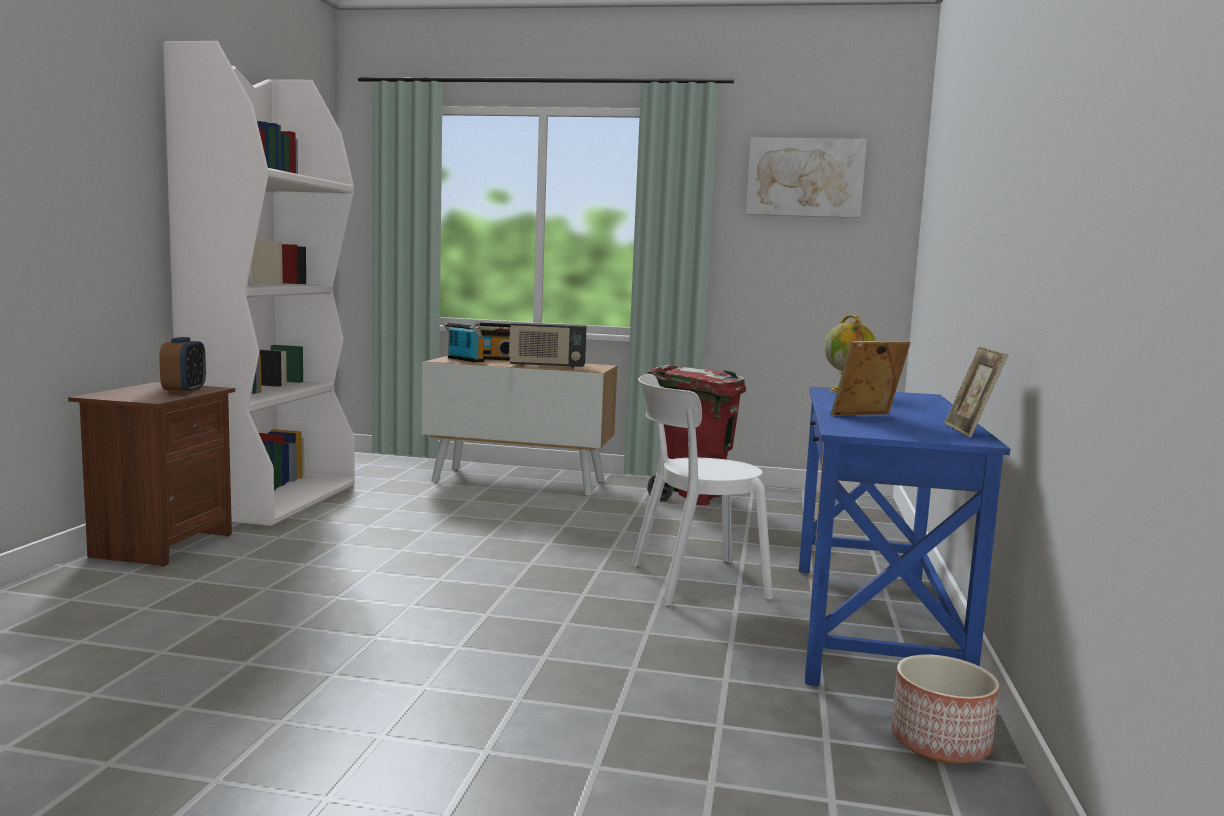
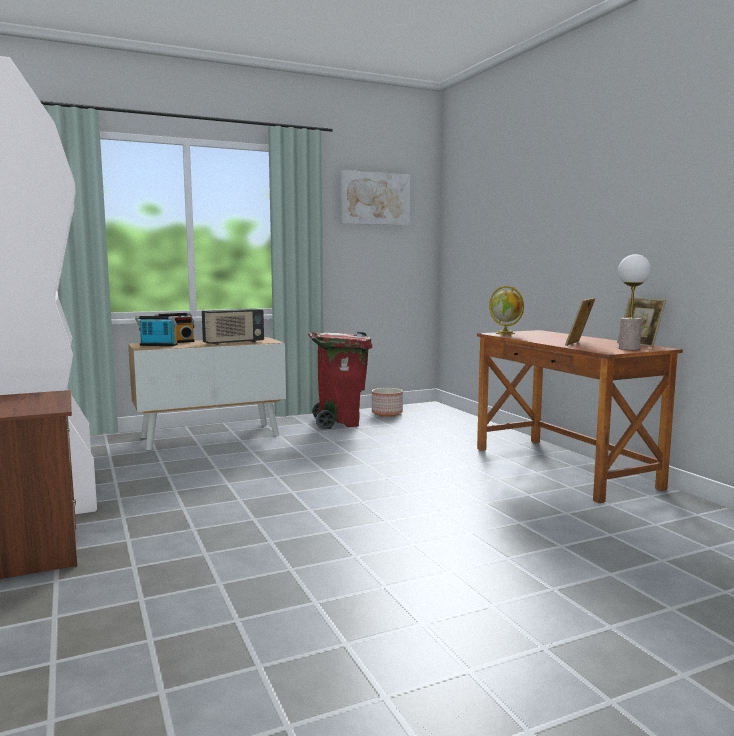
camera: 35 degrees left, 0 degrees up
alarm clock [159,337,206,394] -> none
white chair [631,374,773,606] -> none
blue desk [799,386,1010,686] -> brown desk [477,330,683,503]
planter [891,655,999,764] -> planter moved to [372,388,403,417]
none -> table lamp [618,254,651,350]

